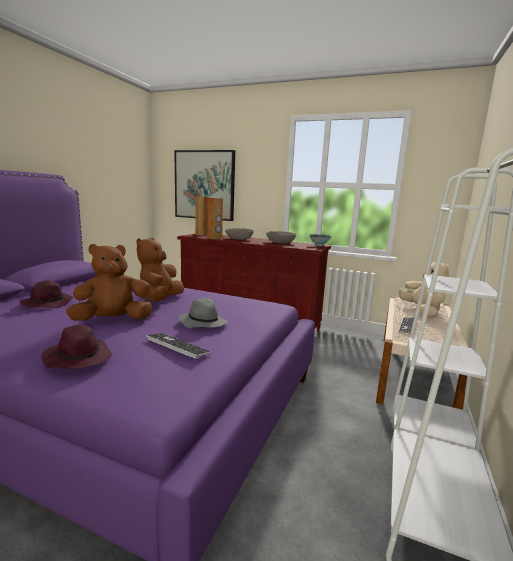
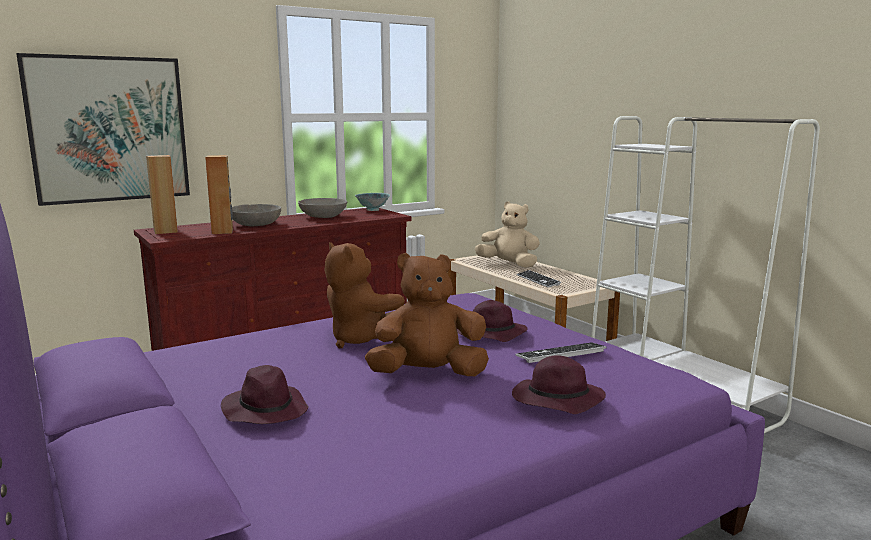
camera: 55 degrees left, 0 degrees up
brown plush toy [66,244,153,321] -> brown plush toy turned 75 degrees clockwise [365,253,489,376]
grey hat [179,298,227,328] -> purple hat [457,300,527,342]

